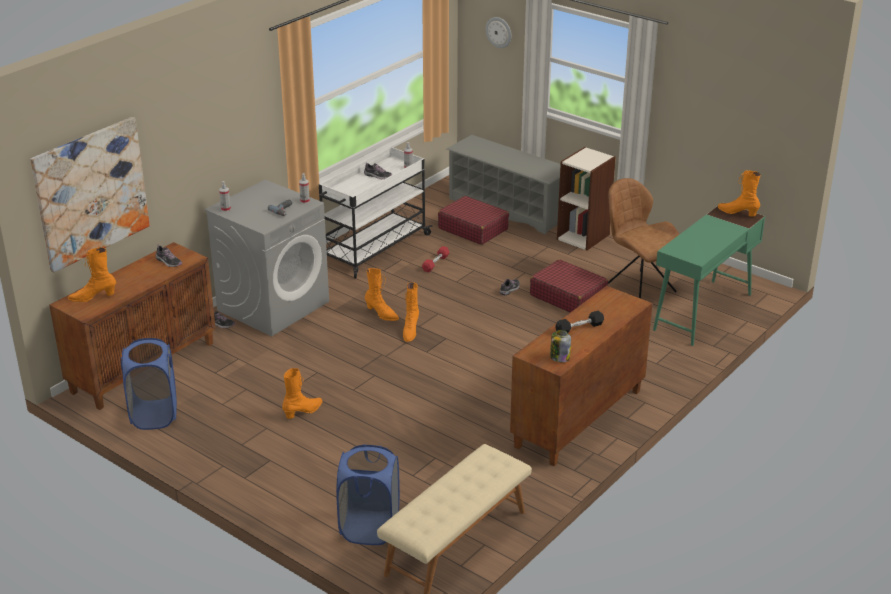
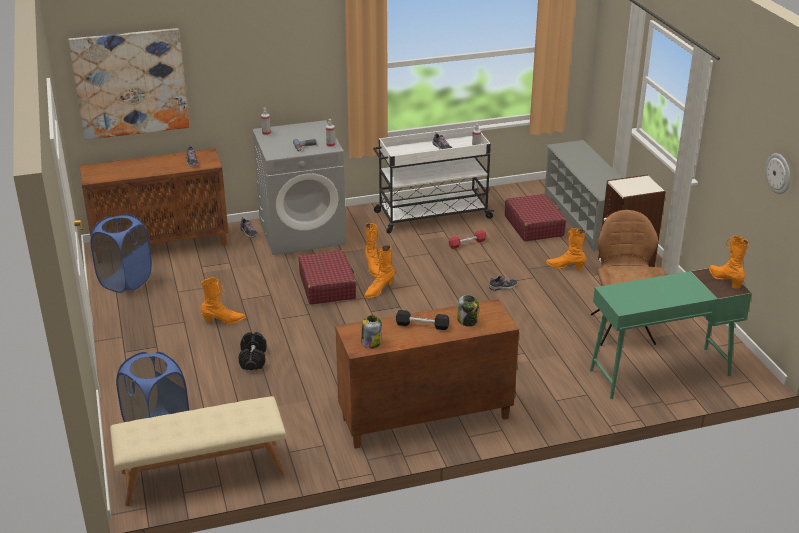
camera: 35 degrees right, 0 degrees up
orange boot [68,247,116,302] -> orange boot moved to [546,228,586,270]
wall clock [486,17,512,48] -> wall clock moved to [765,153,790,194]
red suitcase [530,259,608,313] -> red suitcase moved to [298,250,356,304]
none -> black dumbbell [238,332,267,370]
none -> jar [457,295,479,326]

